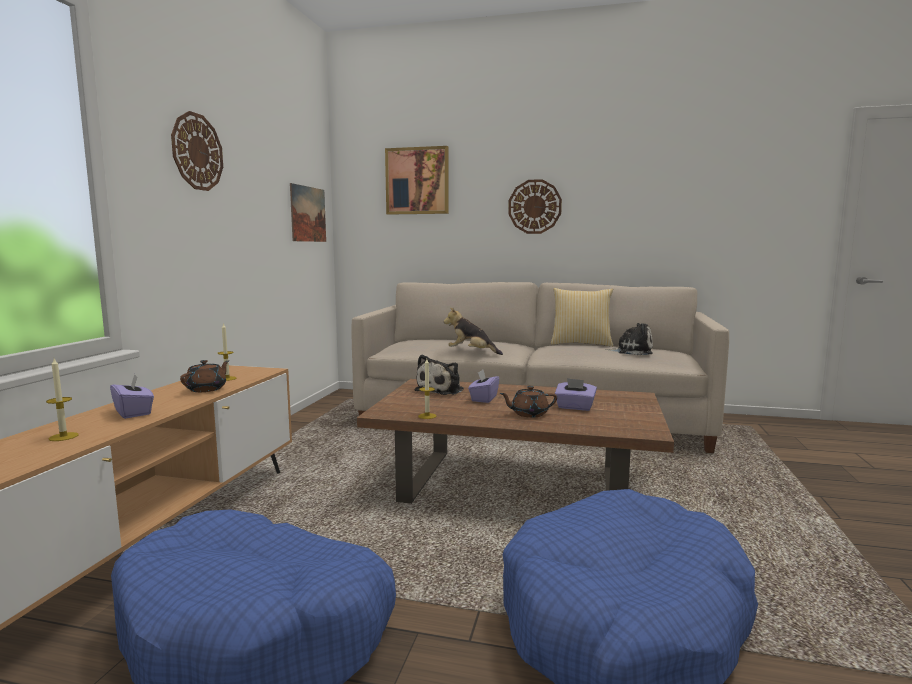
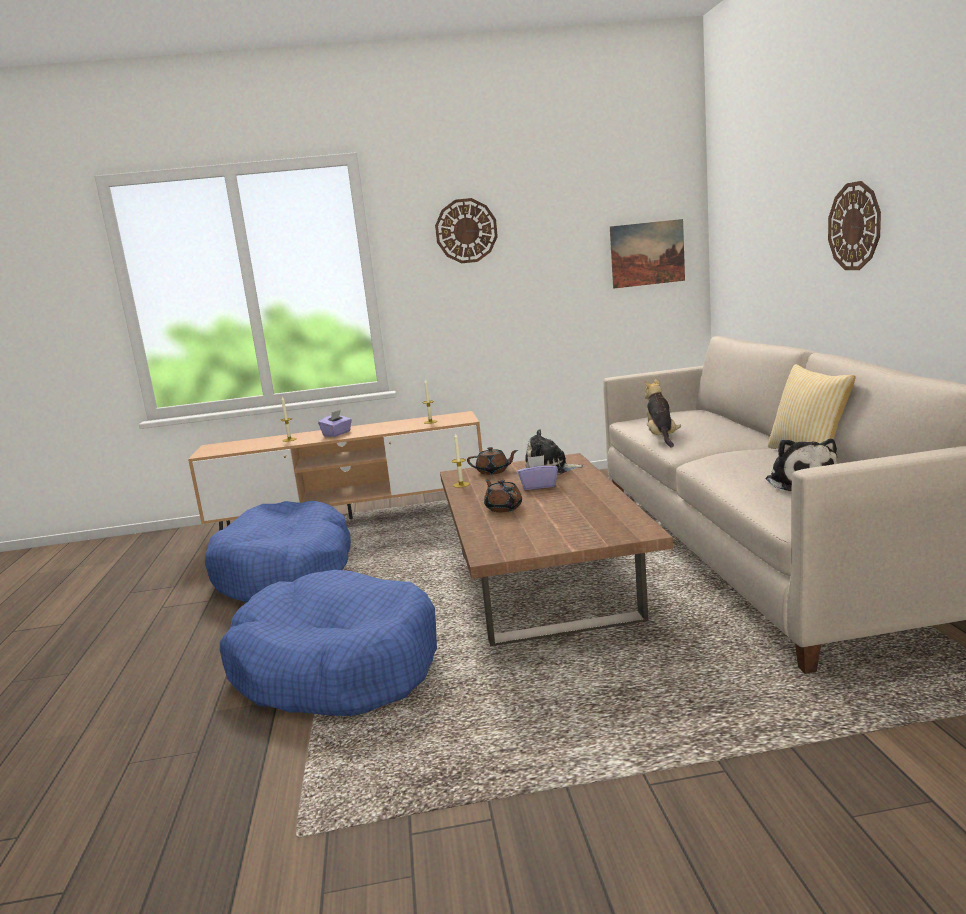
camera: 70 degrees right, 5 degrees up
brown teapot [180,360,229,392] -> brown teapot moved to [467,447,518,475]
picture [385,146,449,215] -> none
purple tissue box [555,378,597,411] -> none

